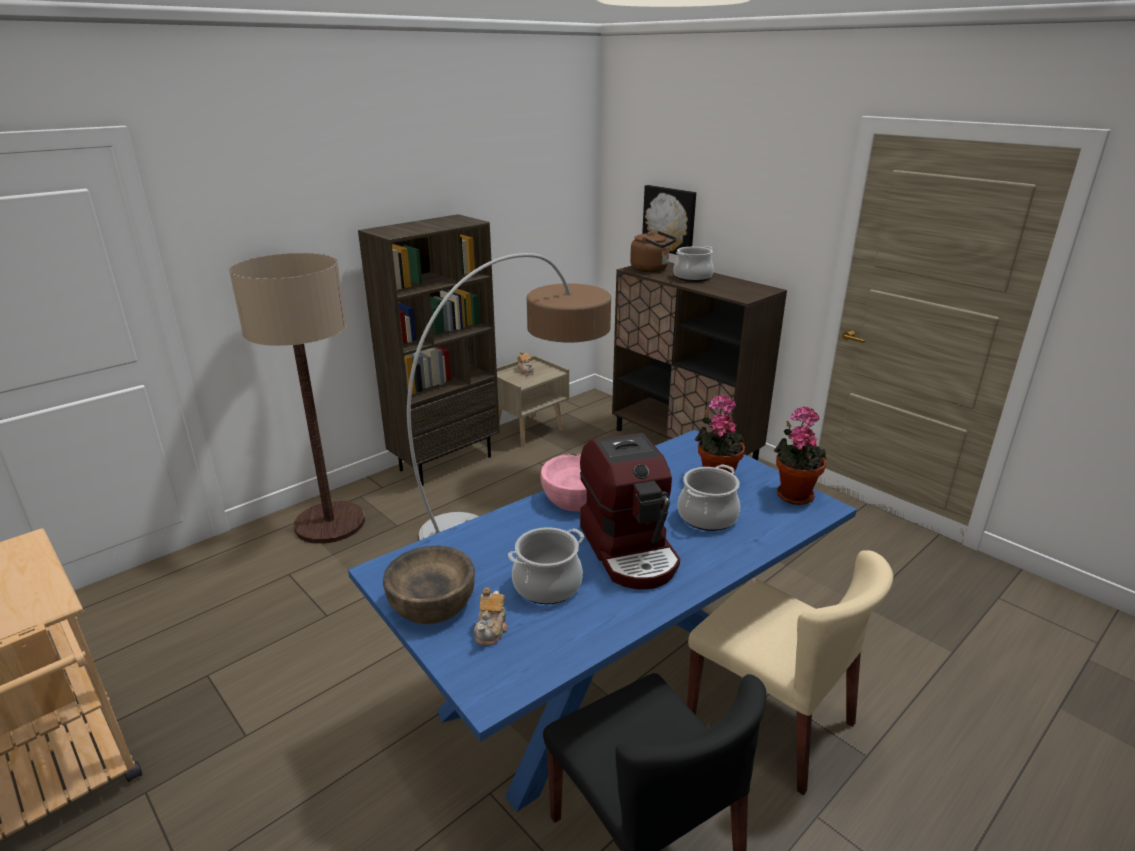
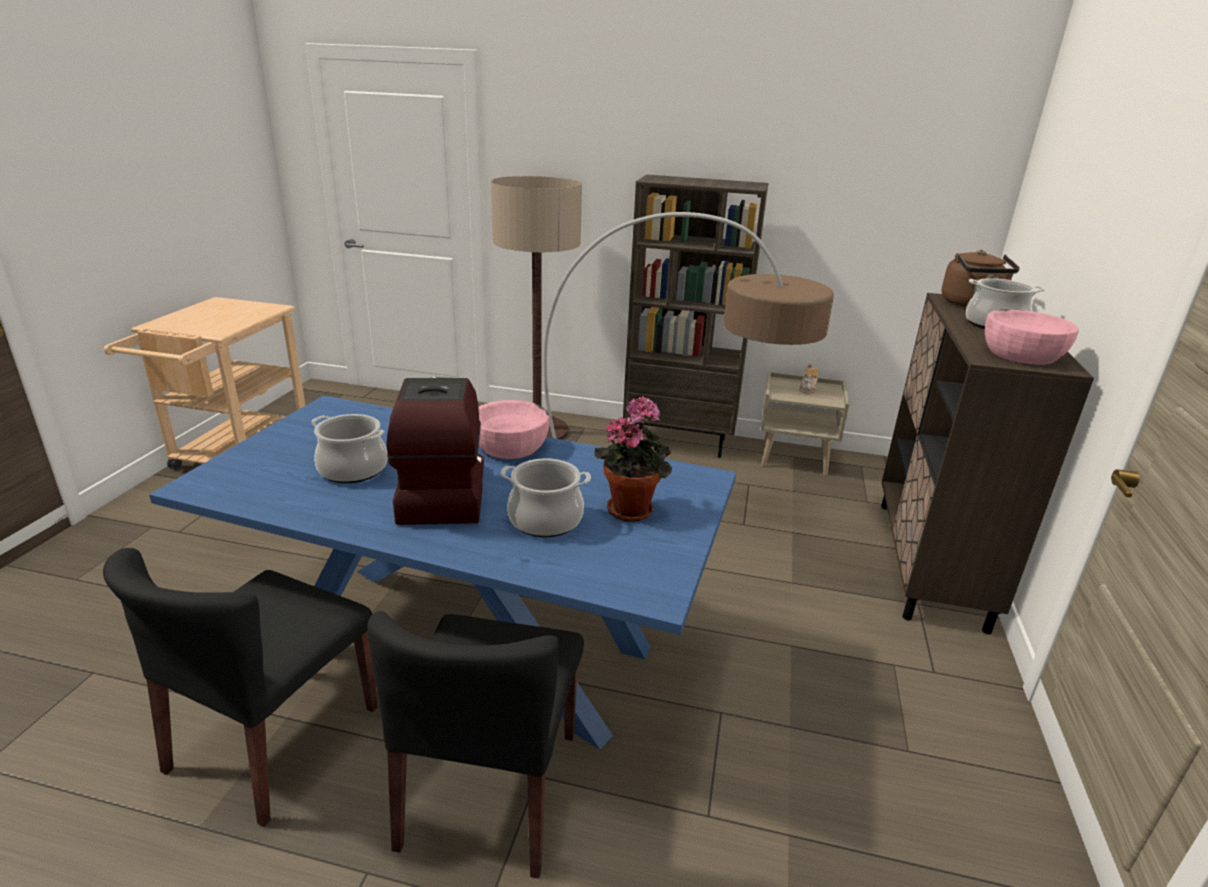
camera: 55 degrees right, 0 degrees up
brown bowl [383,546,475,624] -> none
teapot [474,587,508,646] -> none
coffee machine [580,433,680,589] -> coffee machine turned 135 degrees clockwise [387,377,484,525]
picture [642,185,696,255] -> none
beige chair [687,550,893,795] -> black chair [367,611,584,879]
potted plant [773,406,827,505] -> none
none -> pink bowl [985,309,1079,365]

